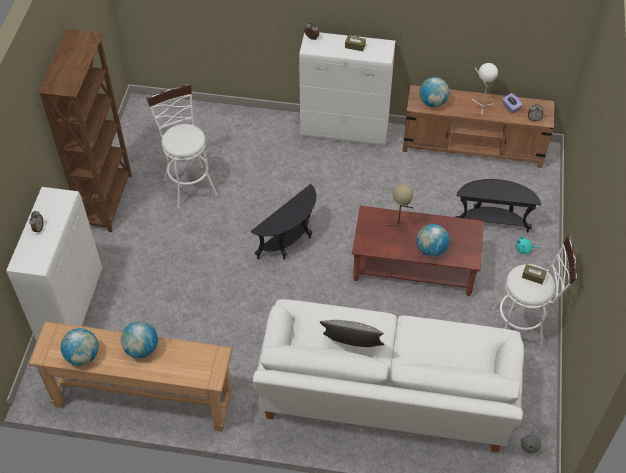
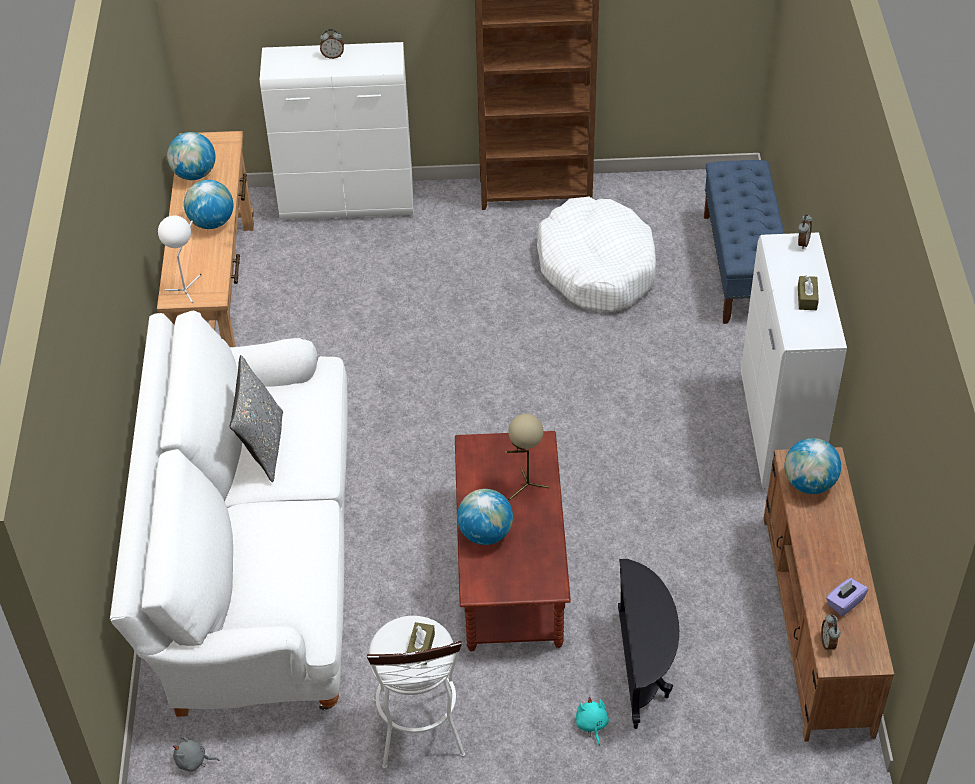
camera: 80 degrees right, 5 degrees down
white stool [146,84,218,209] -> white dog bed [537,197,656,312]
black side table [251,184,317,260] -> none
white table lamp [471,63,498,115] -> white table lamp moved to [158,215,201,303]
none -> blue bench [704,160,785,324]

